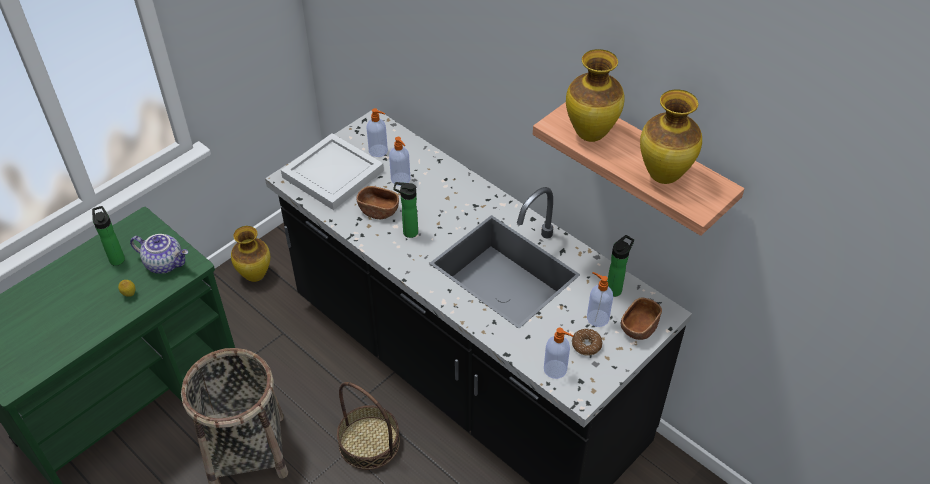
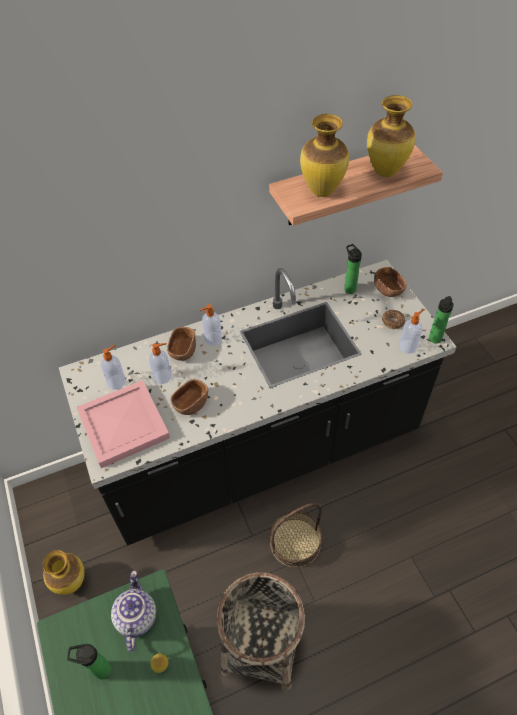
camera: 65 degrees left, 5 degrees up
teapot [130,234,188,274] -> teapot turned 45 degrees counterclockwise [111,571,156,652]
white tray [281,133,384,210] -> pink tray [77,380,170,468]
bottle [393,182,418,238] -> bottle moved to [429,296,454,344]
soap dispenser [587,272,613,327] -> soap dispenser moved to [199,304,222,345]
none -> brown bowl [167,327,196,361]

